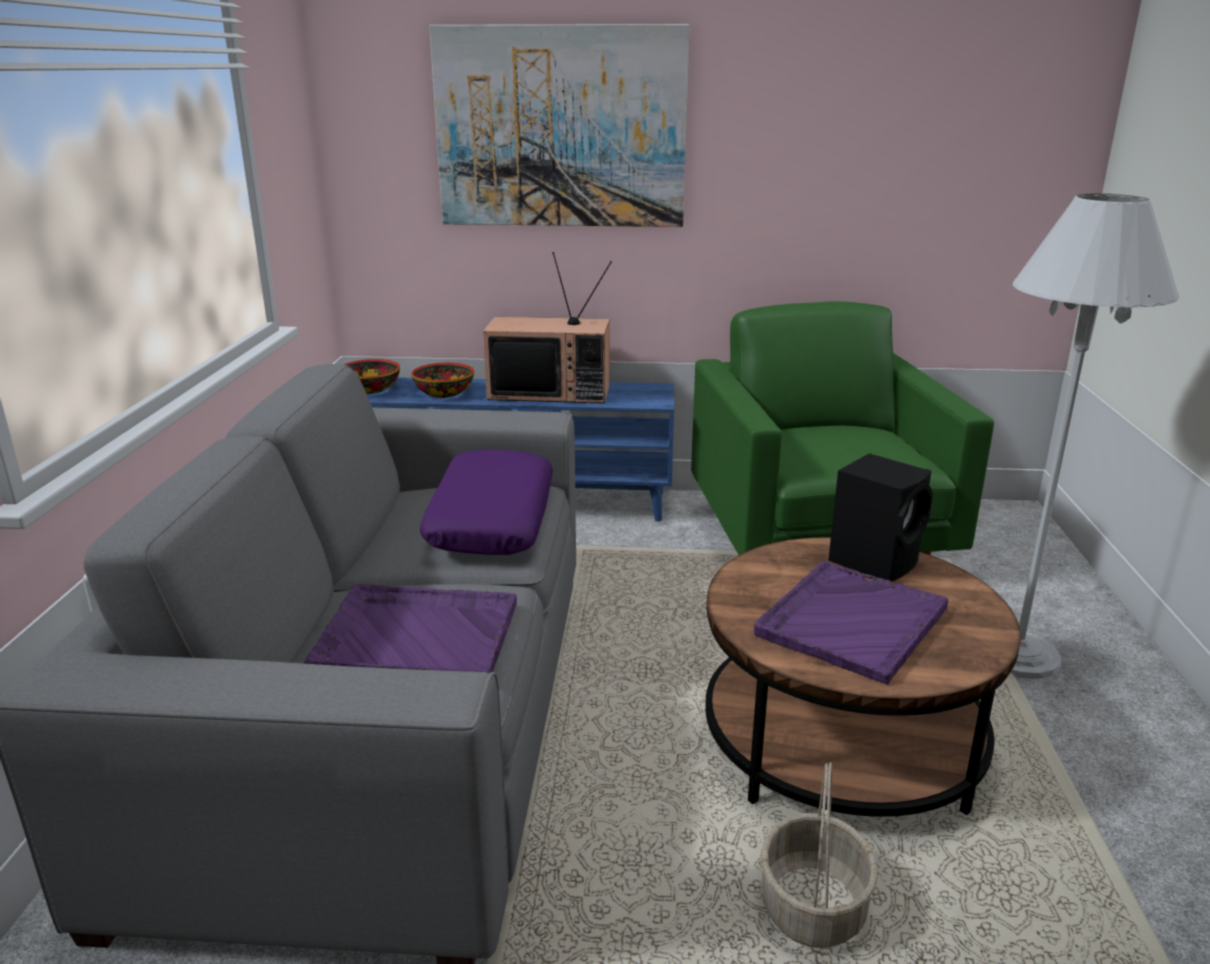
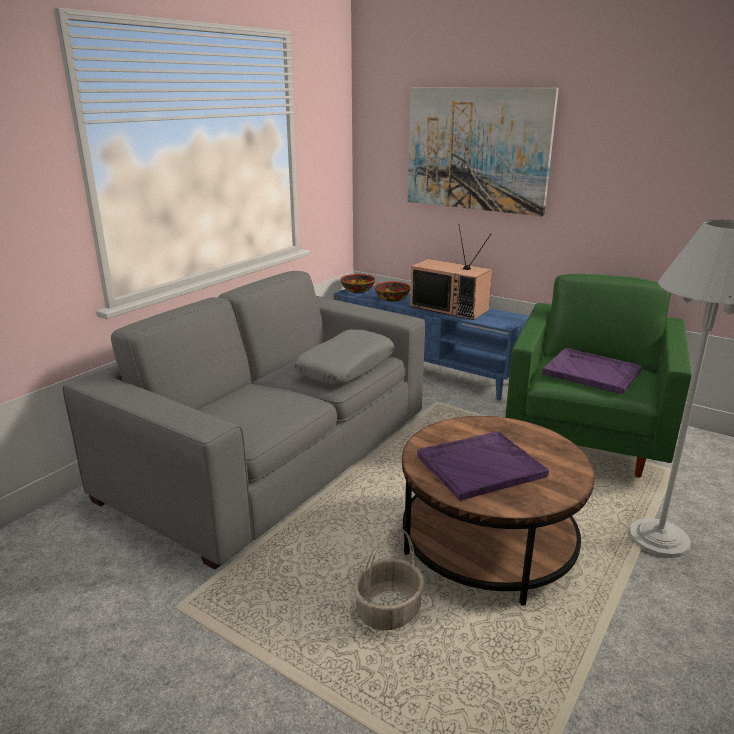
camera: 30 degrees right, 0 degrees up
purple tray [304,584,517,673] -> purple tray moved to [542,348,642,394]
purple pillow [420,449,553,555] -> grey pillow [294,329,395,385]
black speaker [828,453,933,582] -> none

